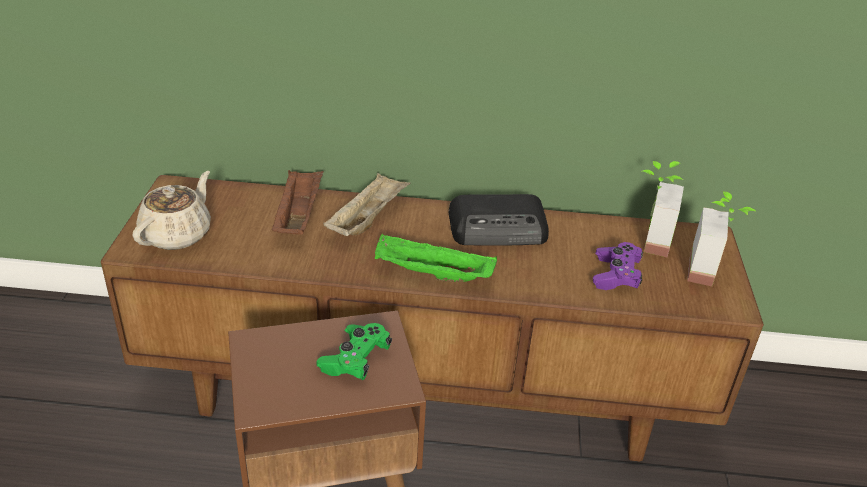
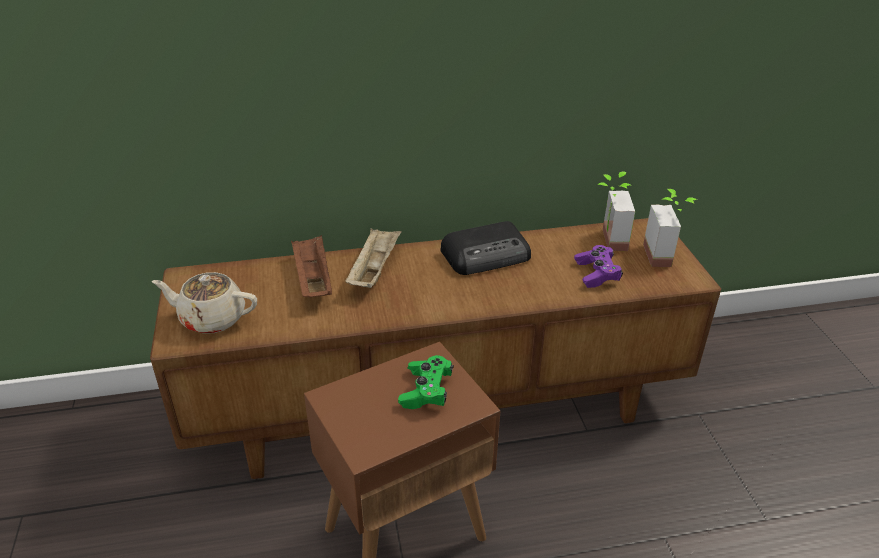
camera: 15 degrees left, 0 degrees up
beige teapot [133,171,211,250] -> beige teapot turned 90 degrees counterclockwise [152,272,257,334]
green tray [375,234,497,282] -> none

